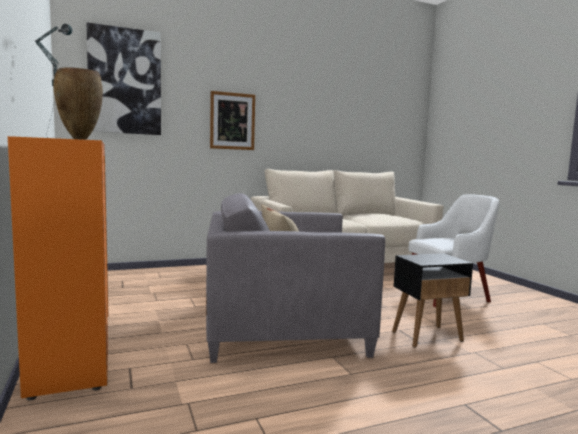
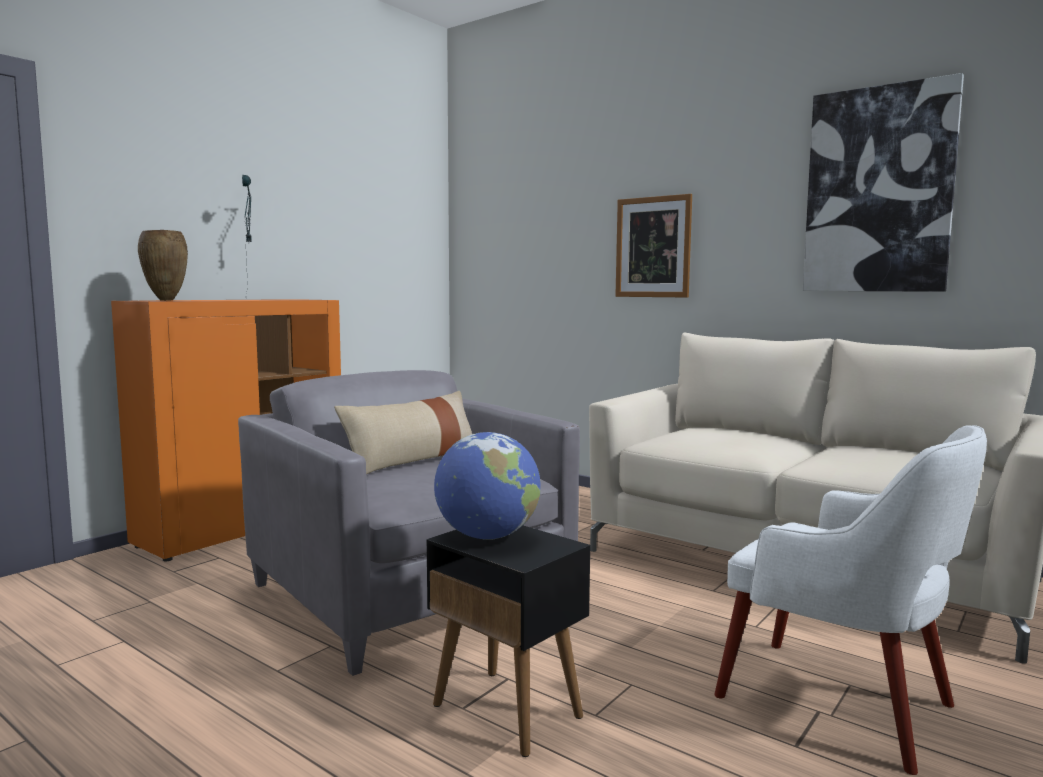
camera: 60 degrees right, 0 degrees up
picture [86,22,161,135] -> picture moved to [803,73,964,292]
none -> globe [434,432,540,540]

